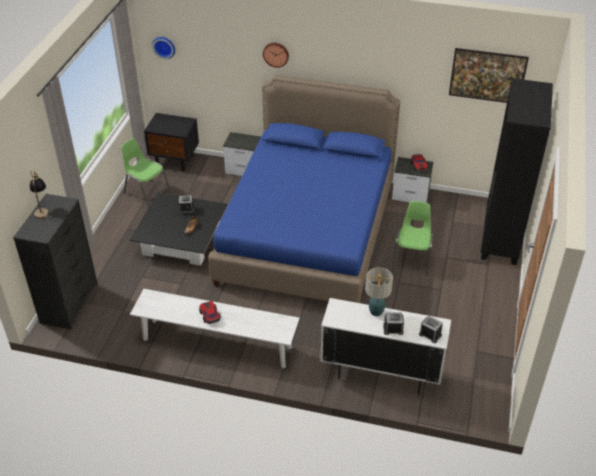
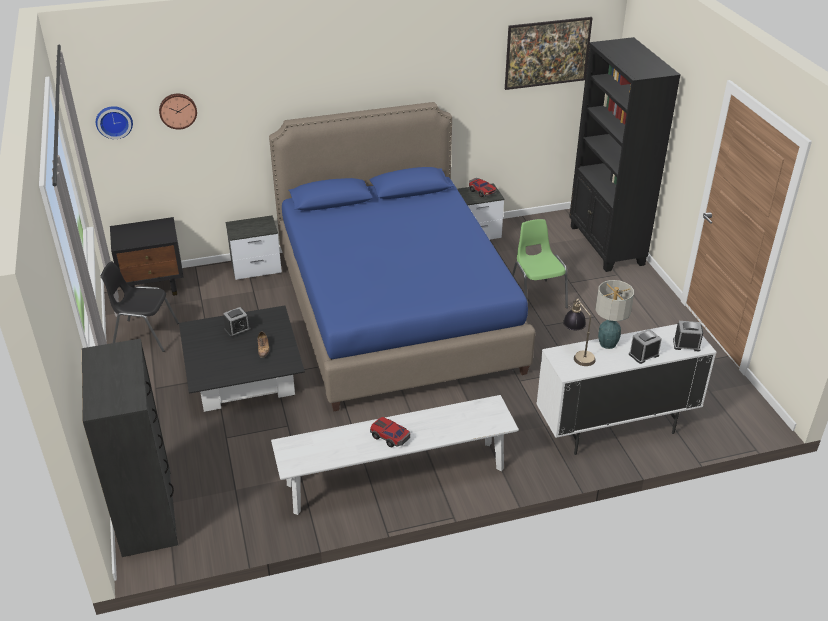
camera: 30 degrees left, 5 degrees down
table lamp [30,170,49,219] -> table lamp moved to [563,298,596,366]
green chair [121,139,171,207] -> black chair [101,261,179,352]
wall clock [263,43,289,68] -> wall clock moved to [159,94,197,130]

